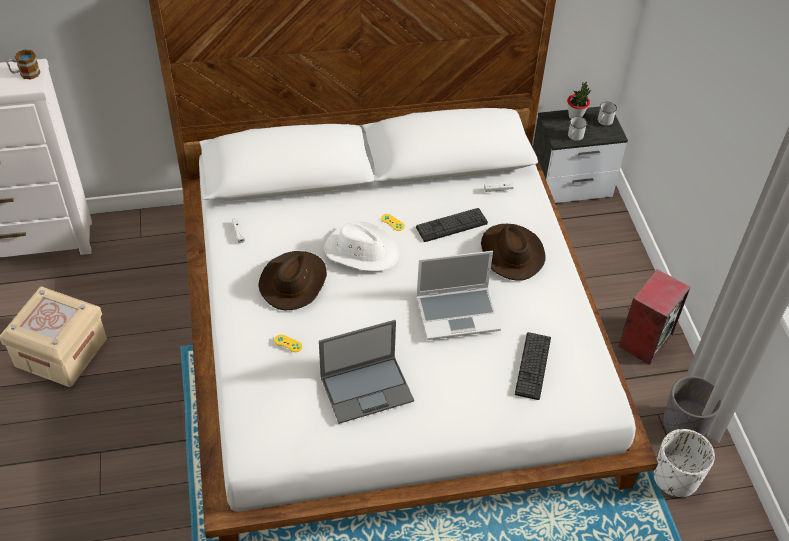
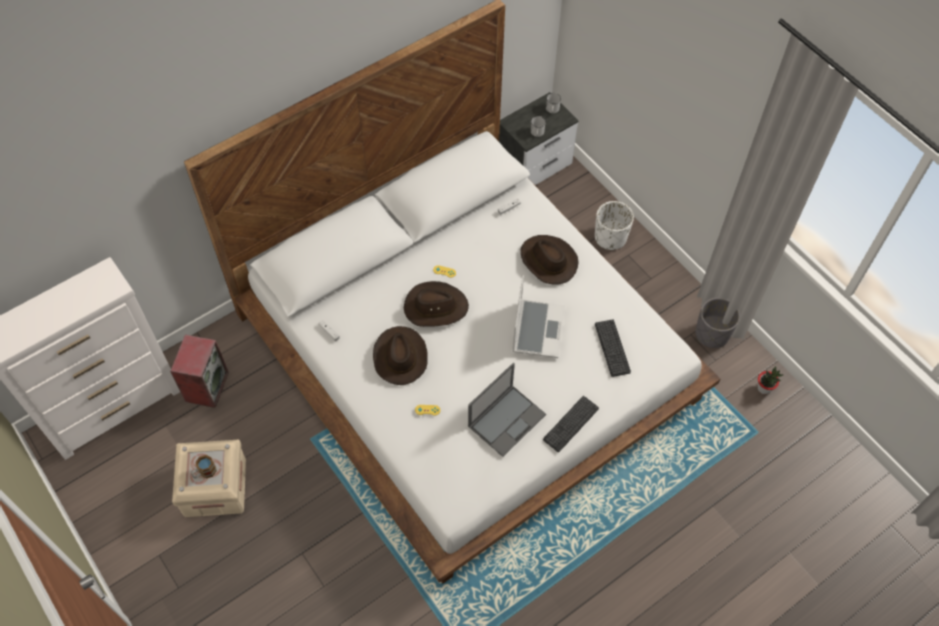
camera: 25 degrees left, 10 degrees up
mug [7,50,40,80] -> mug moved to [191,455,217,479]
white hat [324,221,399,271] -> brown hat [404,281,469,327]
keyboard [416,208,488,242] -> keyboard moved to [543,396,599,452]
laptop [416,251,501,340] -> laptop turned 45 degrees counterclockwise [512,275,565,358]
potted plant [567,81,592,118] -> potted plant moved to [758,366,783,394]
speaker [618,269,691,365] -> speaker moved to [170,334,229,408]
white planter [654,429,715,498] -> white planter moved to [595,201,634,250]

